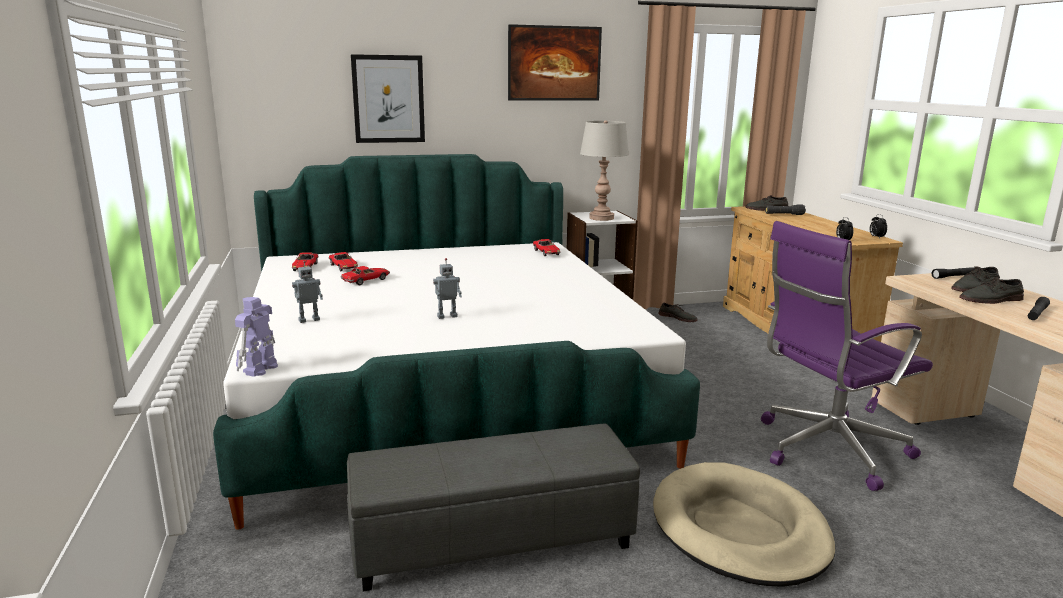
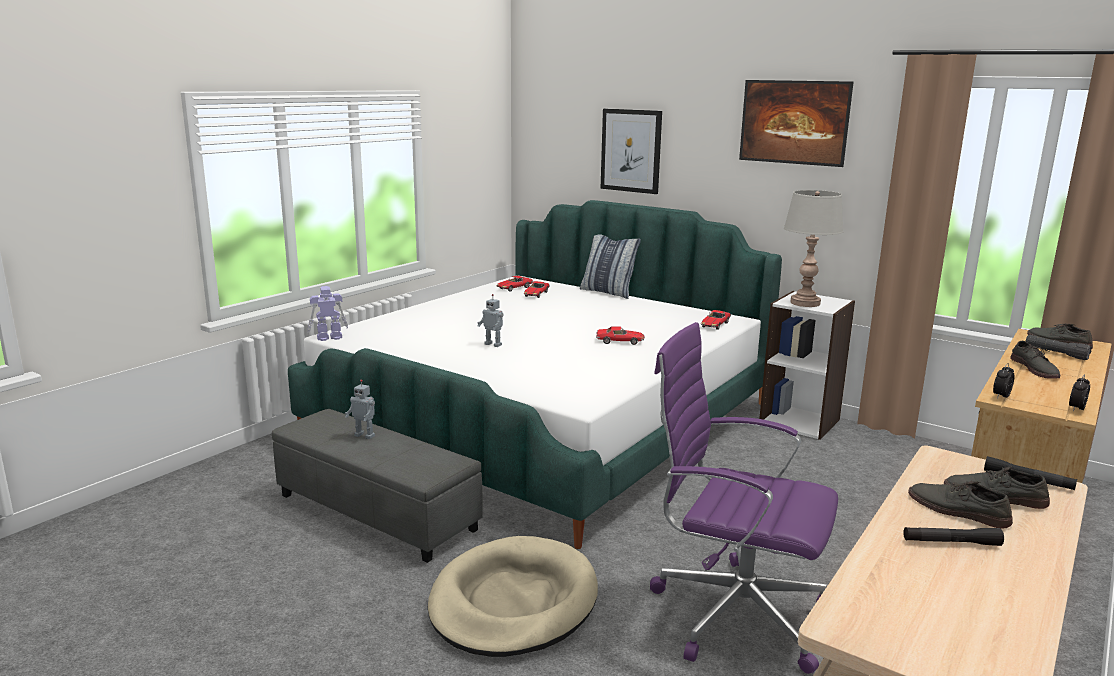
camera: 50 degrees right, 0 degrees up
toy robot [292,261,323,323] -> toy robot moved to [345,379,375,439]
toy car [341,266,390,285] -> toy car moved to [596,326,645,345]
grey shoe [658,302,698,322] -> grey shoe moved to [1010,341,1060,379]
none -> pillow [580,234,641,299]

